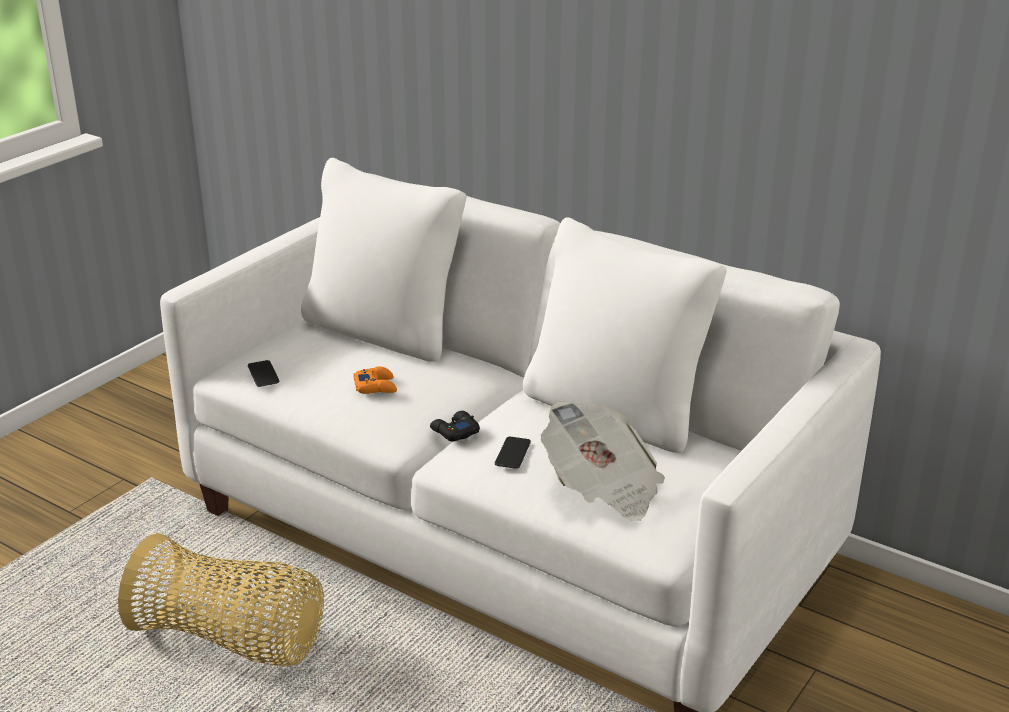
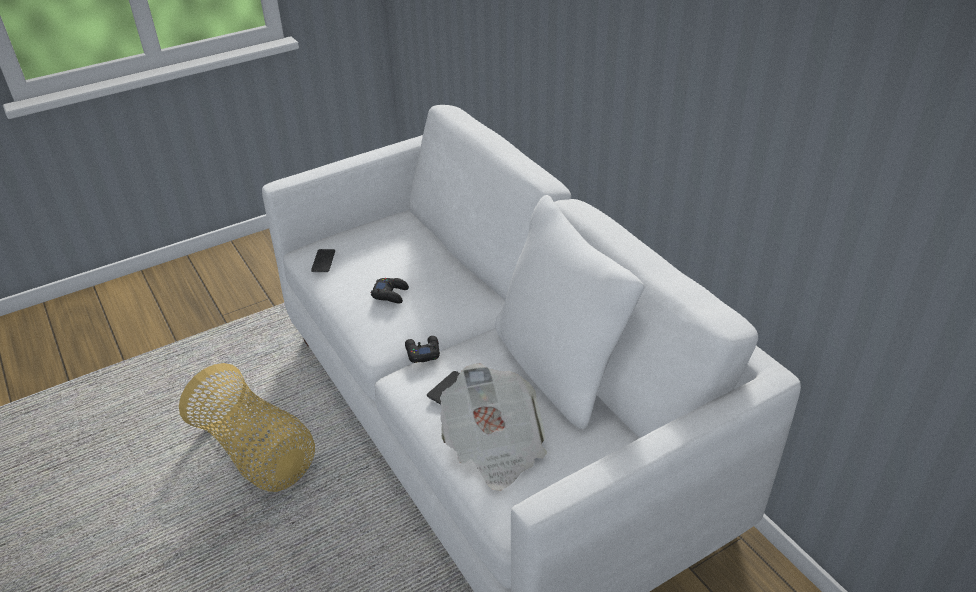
camera: 25 degrees right, 10 degrees up
white pillow [301,158,466,362] -> none
orange game controller [353,367,397,394] -> black game controller [371,278,409,304]

